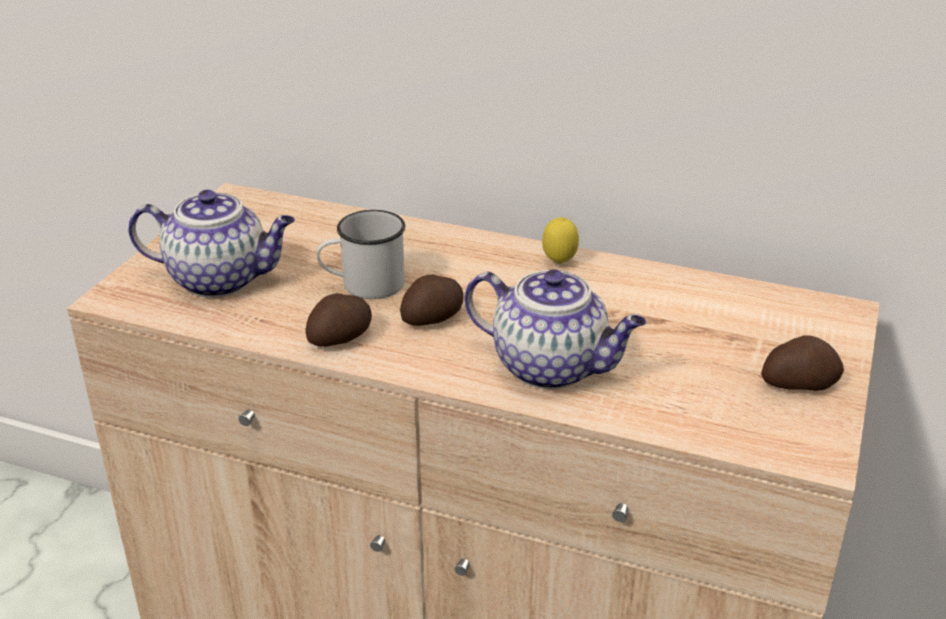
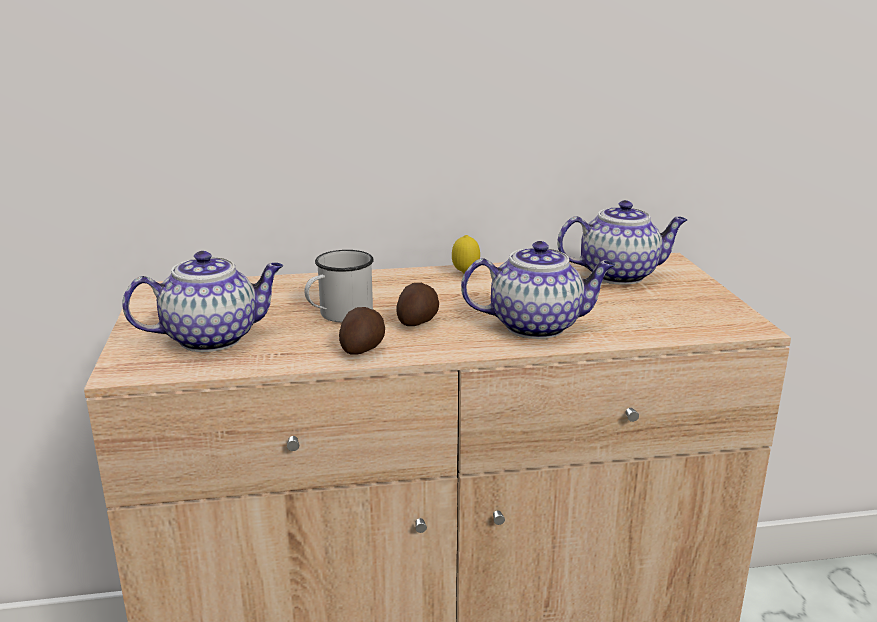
camera: 30 degrees left, 10 degrees down
potato [761,335,844,391] -> none
none -> teapot [557,200,687,285]

